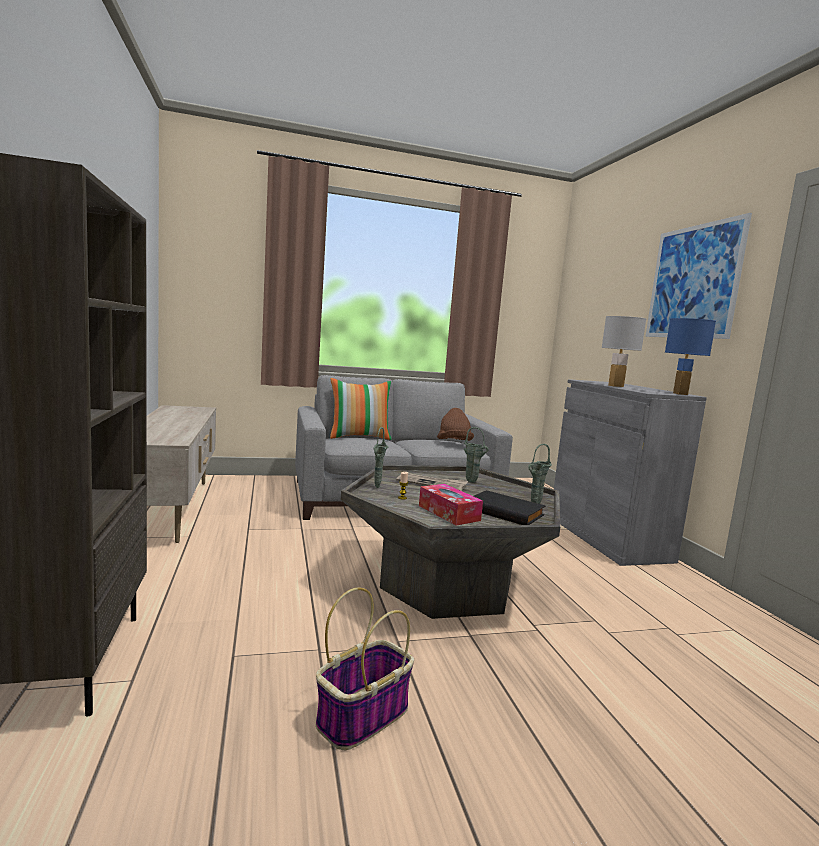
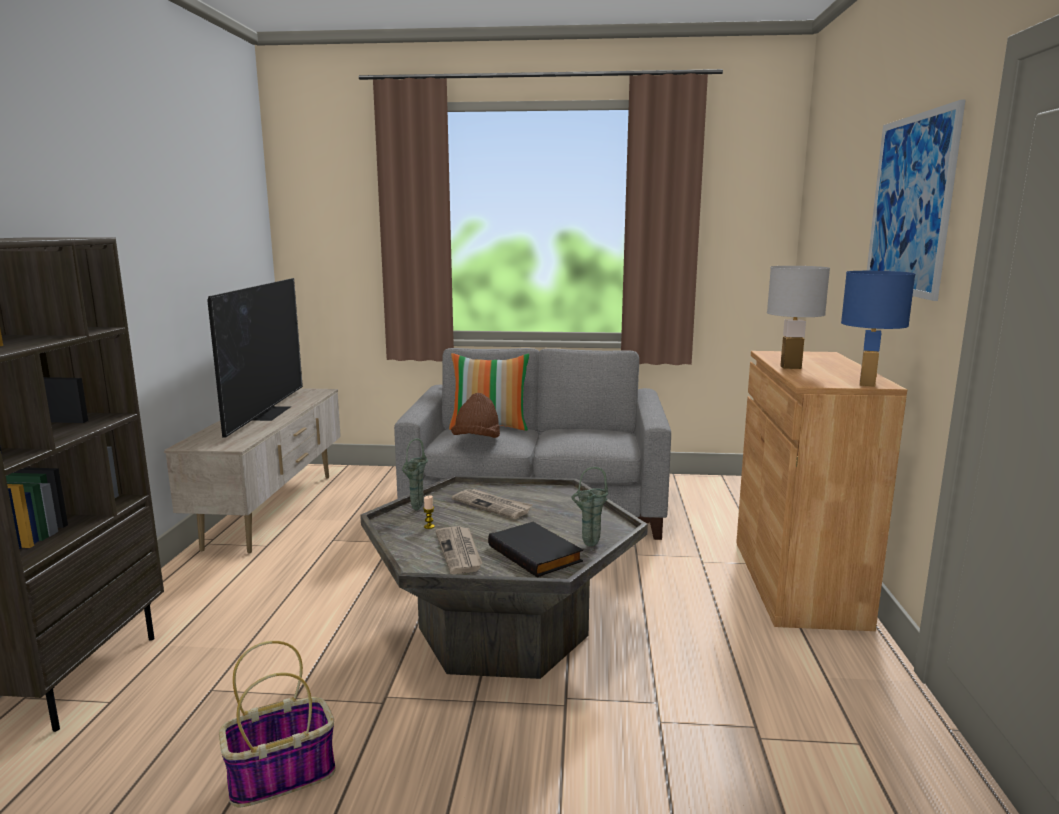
camera: 20 degrees right, 5 degrees up
tissue box [419,484,483,525] -> newspaper [436,526,482,574]
brown hat [437,408,474,441] -> brown hat moved to [451,393,500,438]
green vase [464,427,489,483] -> none
grey cabinet [554,379,707,566] -> brown cabinet [736,351,907,631]
none -> television [207,278,303,438]

